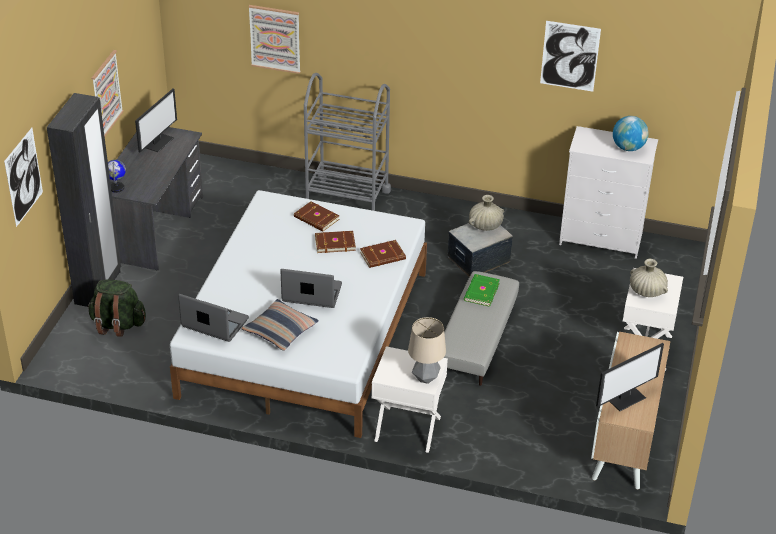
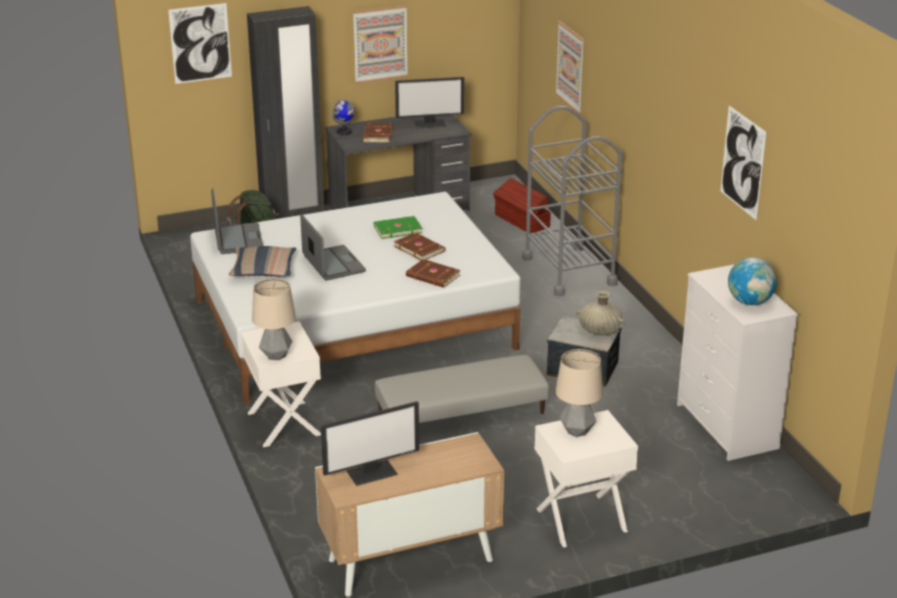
camera: 55 degrees right, 10 degrees down
brown book [294,201,340,231] -> brown book moved to [363,123,393,143]
green book [464,274,500,307] -> green book moved to [374,216,422,239]
monitor [596,343,664,411] -> monitor turned 45 degrees counterclockwise [321,401,419,486]
beige vase [630,259,668,297] -> table lamp [556,349,603,437]
none -> brown storage box [493,178,551,233]

